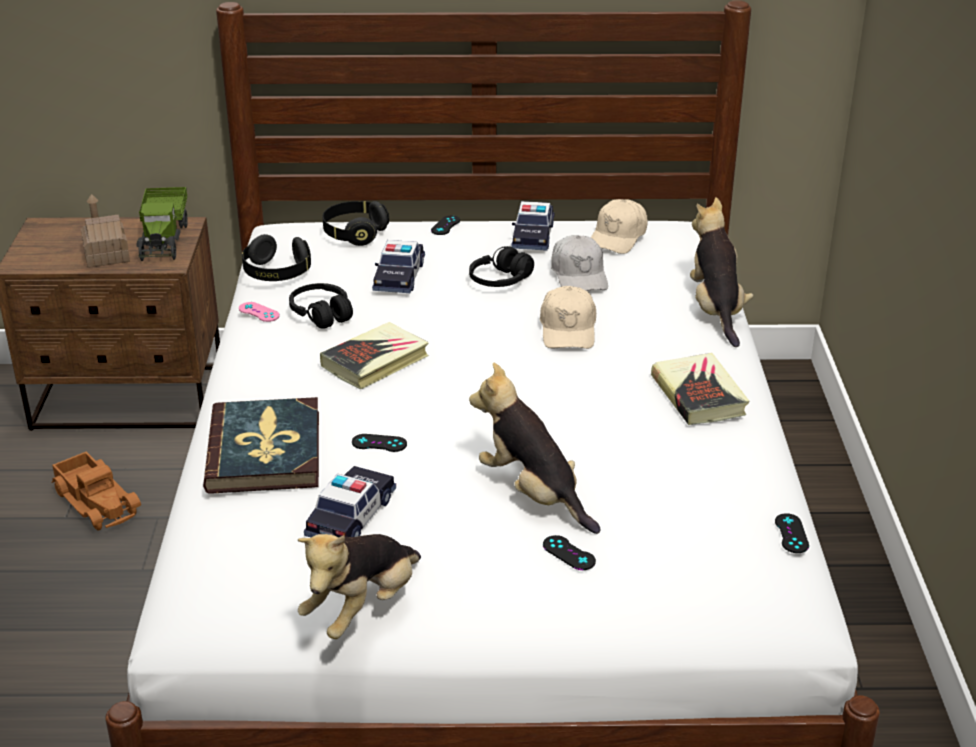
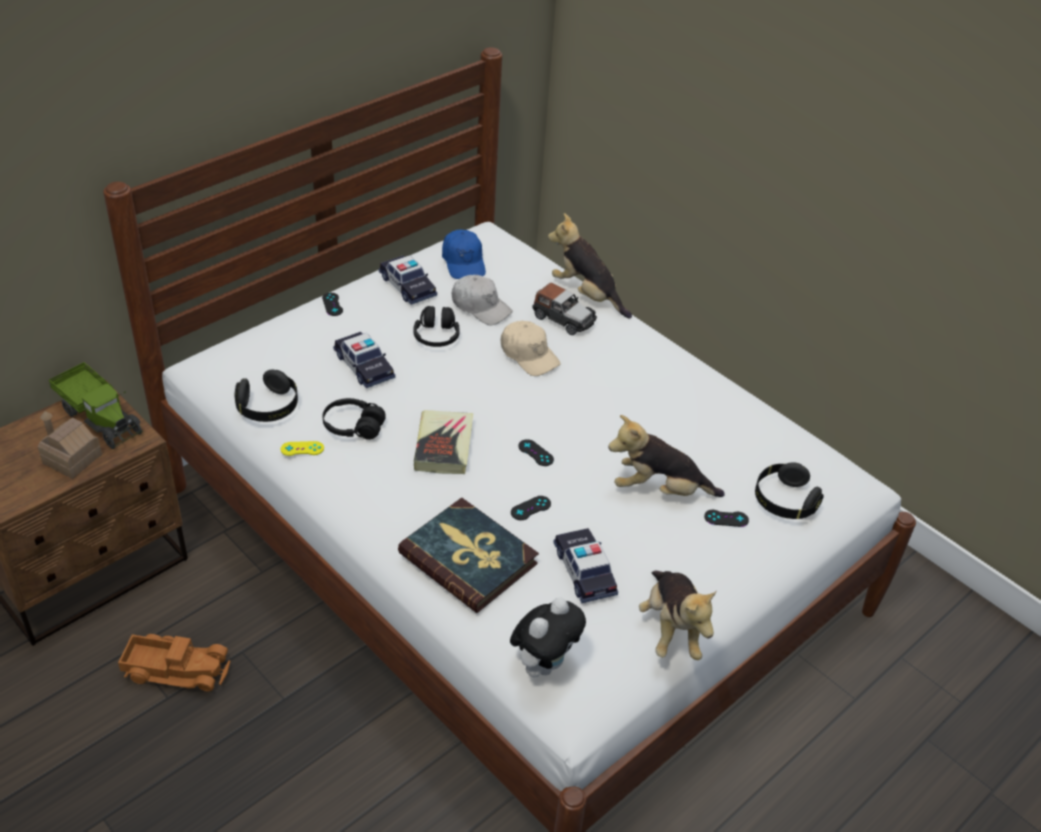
camera: 45 degrees left, 10 degrees up
pink game controller [239,302,280,322] -> yellow game controller [281,441,324,456]
black headphones [322,201,389,246] -> black headphones moved to [755,462,824,519]
beige cap [591,199,648,254] -> blue cap [442,230,486,279]
book [651,353,749,425] -> none
black game controller [775,513,809,553] -> black game controller moved to [518,439,554,466]
none -> plush toy [510,597,586,677]
none -> toy car [532,283,597,335]

